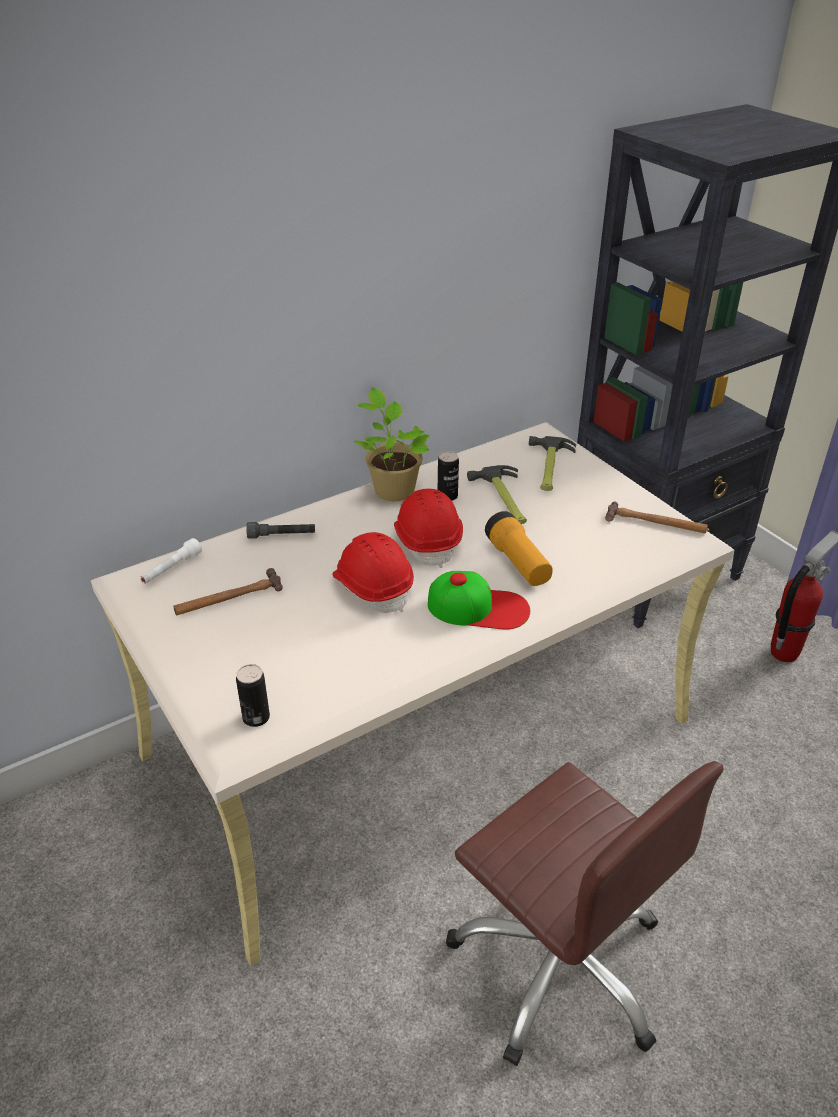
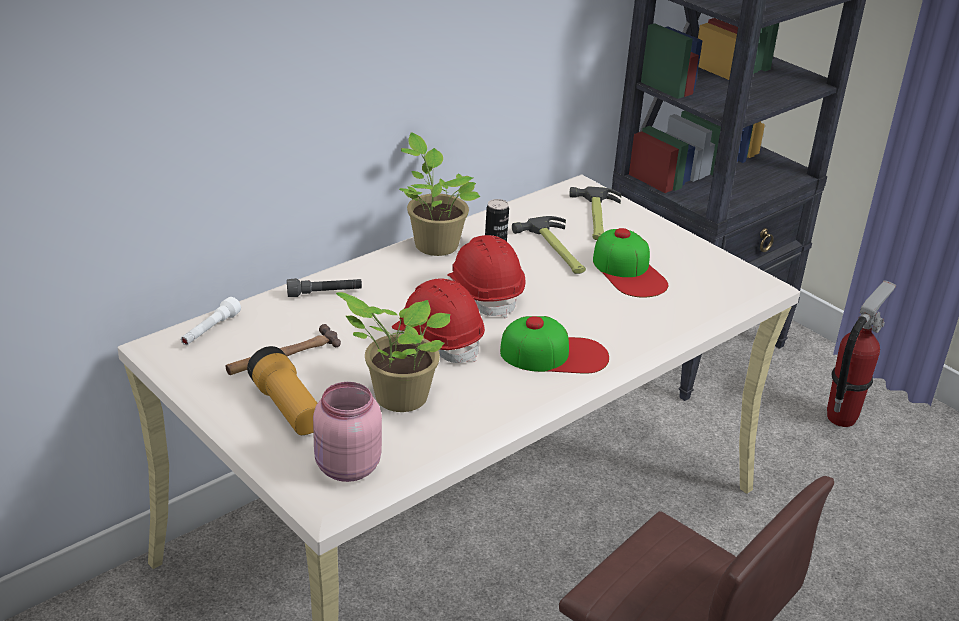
camera: 10 degrees left, 5 degrees down
can [236,664,270,727] -> pink jar [313,382,382,482]
flashlight [485,511,553,586] -> flashlight moved to [247,346,317,435]
hammer [605,502,708,533] -> none
none -> potted plant [336,292,450,412]
none -> cap [593,228,668,298]

